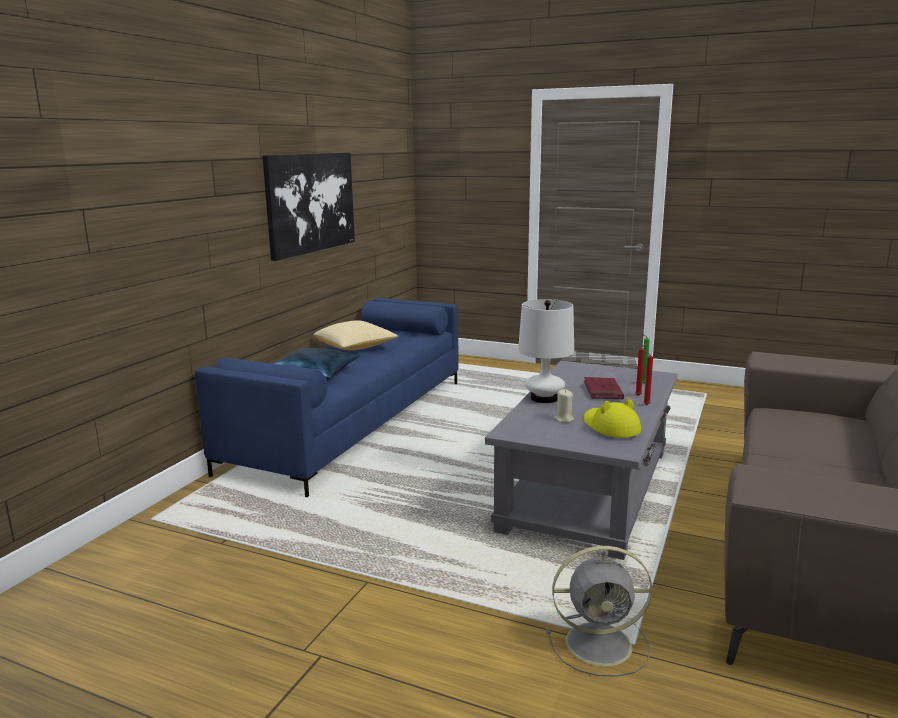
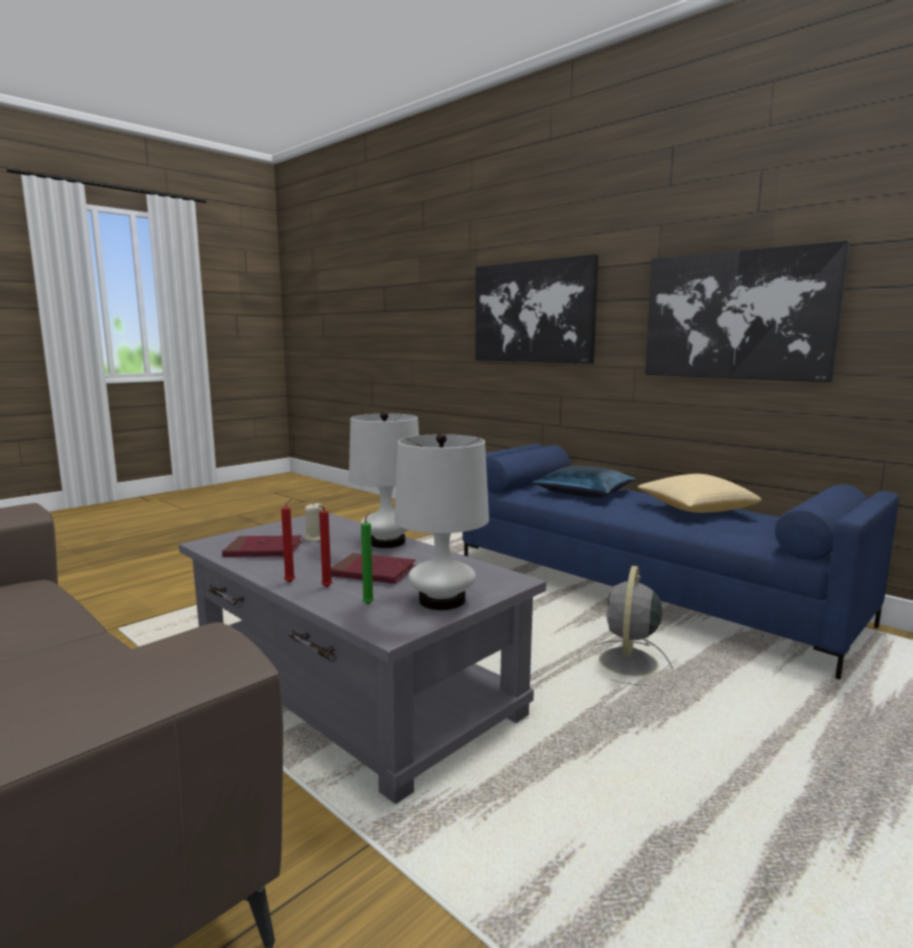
camera: 110 degrees right, 5 degrees down
grey fan [546,546,652,677] -> grey fan moved to [588,566,673,686]
yellow hat [584,398,641,438] -> red book [222,535,302,557]
none -> white table lamp [394,433,489,610]
none -> picture [475,254,599,364]

